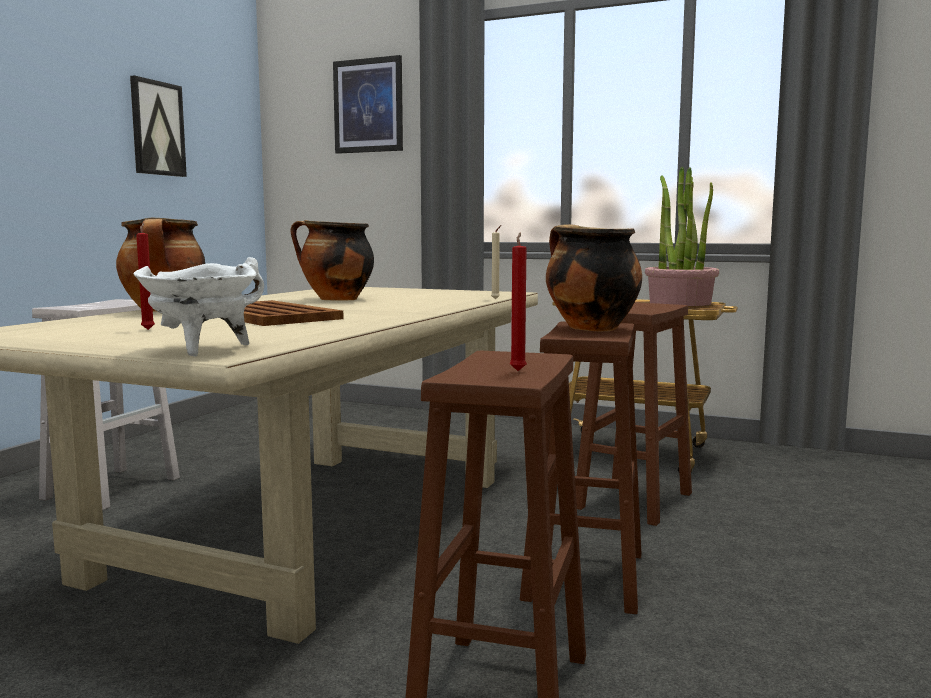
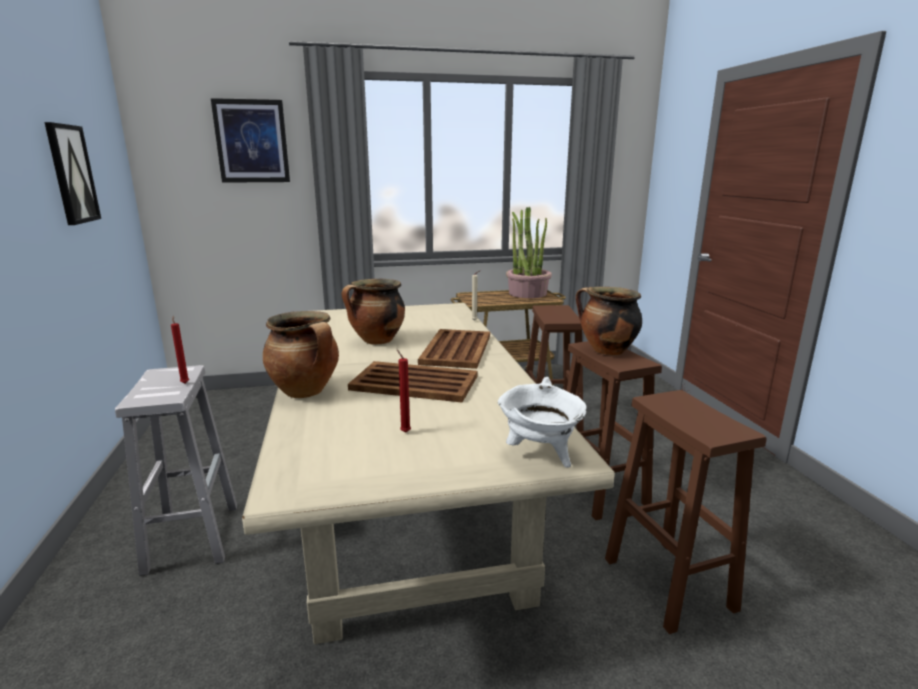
camera: 35 degrees left, 10 degrees up
red candle [510,233,527,371] -> red candle moved to [171,316,189,384]
none -> brown tray [418,329,490,369]

